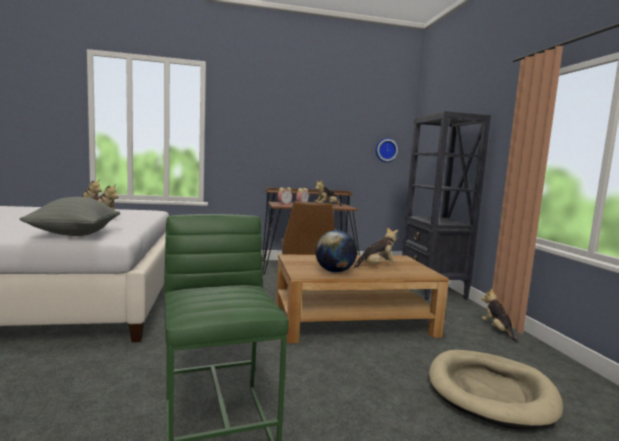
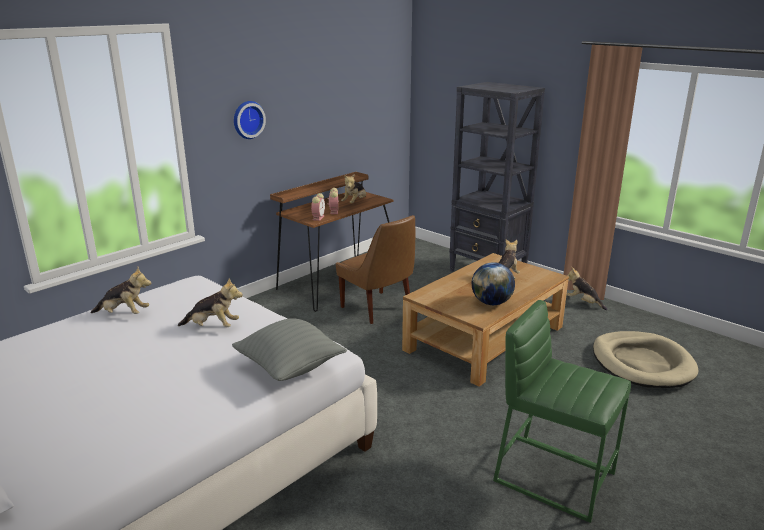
camera: 35 degrees left, 15 degrees up
wall clock [376,138,398,162] -> wall clock moved to [234,101,266,139]

